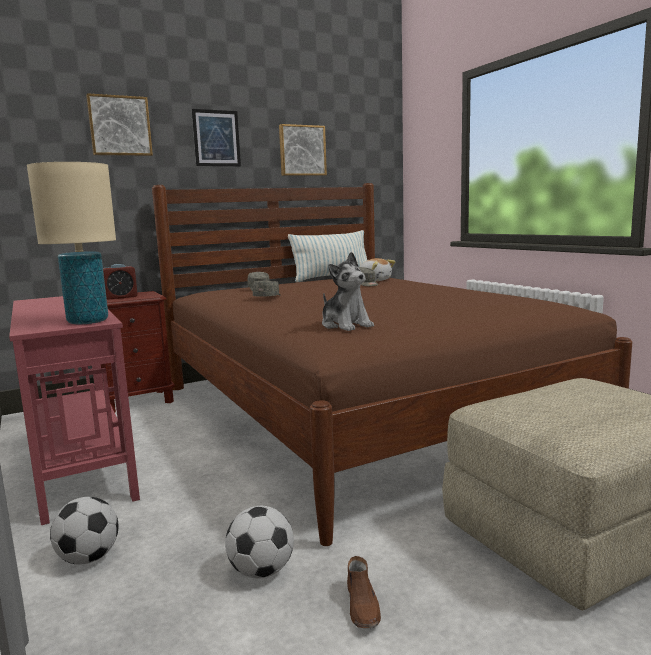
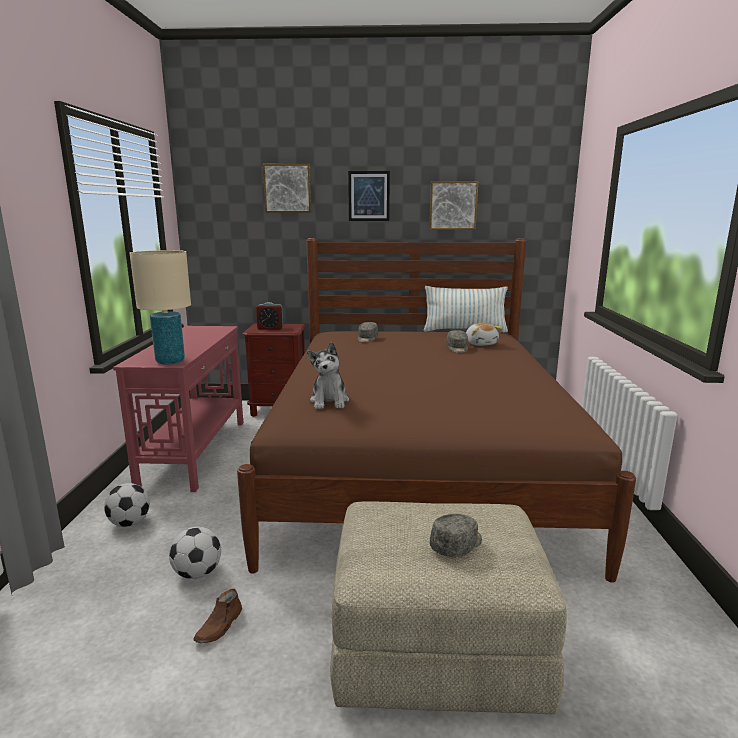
camera: 30 degrees right, 5 degrees up
grey cap [253,281,281,297] -> grey cap moved to [430,514,482,557]

